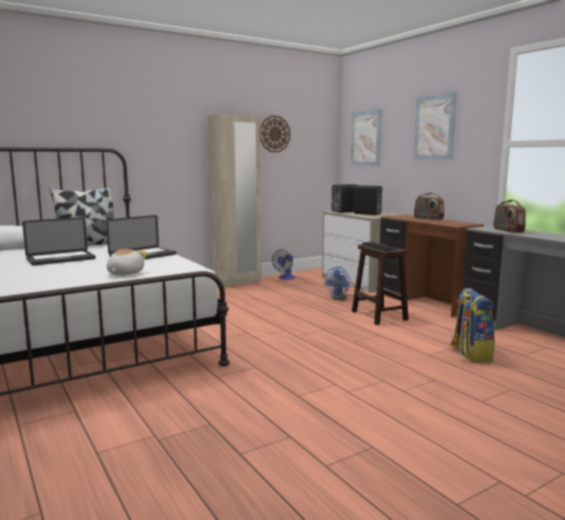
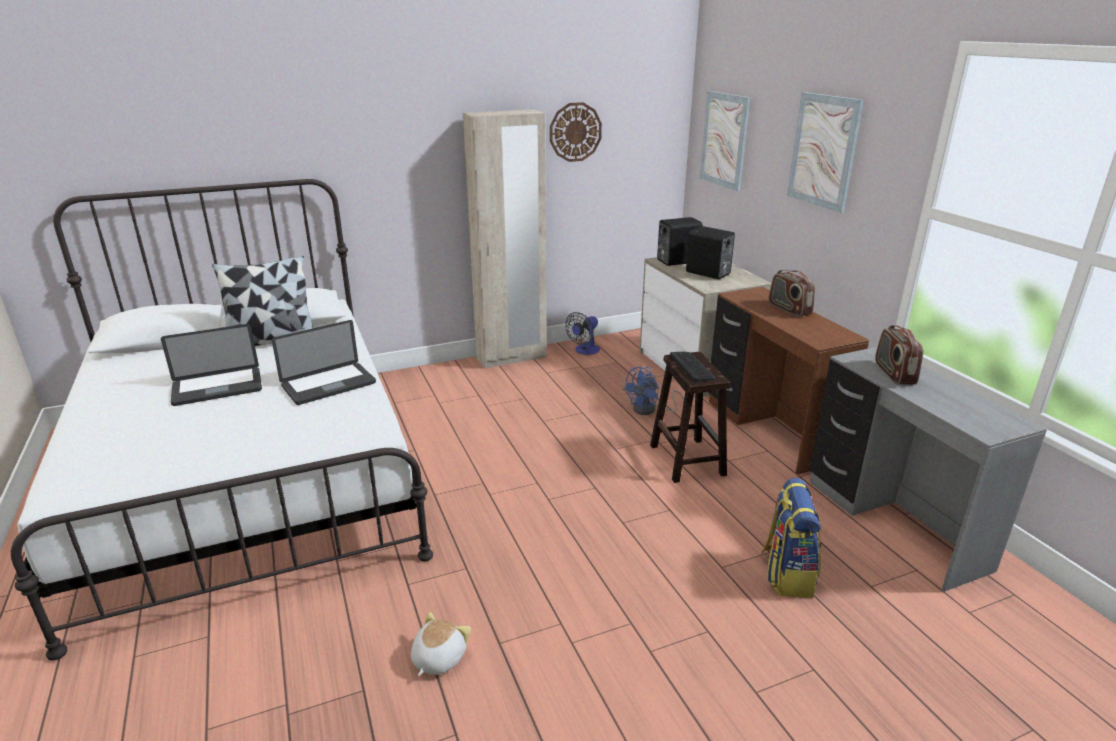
camera: 10 degrees right, 15 degrees up
plush toy [107,249,147,275] -> plush toy moved to [411,612,471,676]

